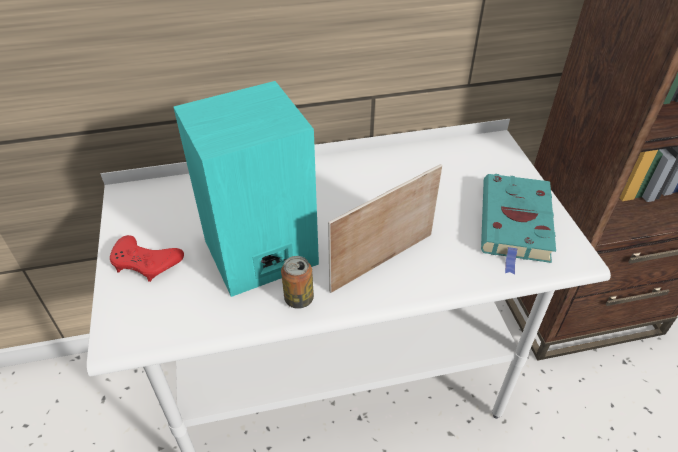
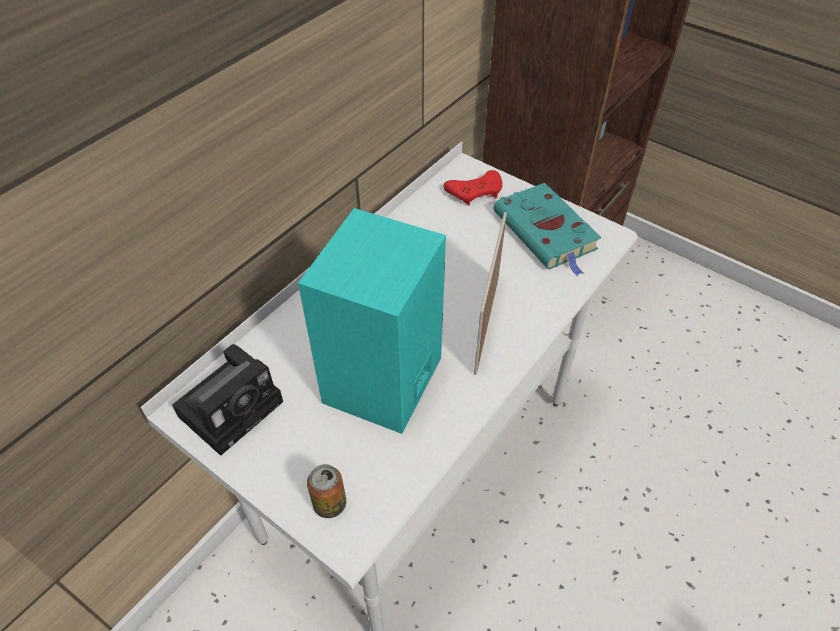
camera: 40 degrees left, 5 degrees up
red game controller [110,235,184,282] -> red game controller moved to [444,170,502,206]
can [281,256,314,309] -> can moved to [307,464,346,518]
none -> camera [172,344,283,456]

